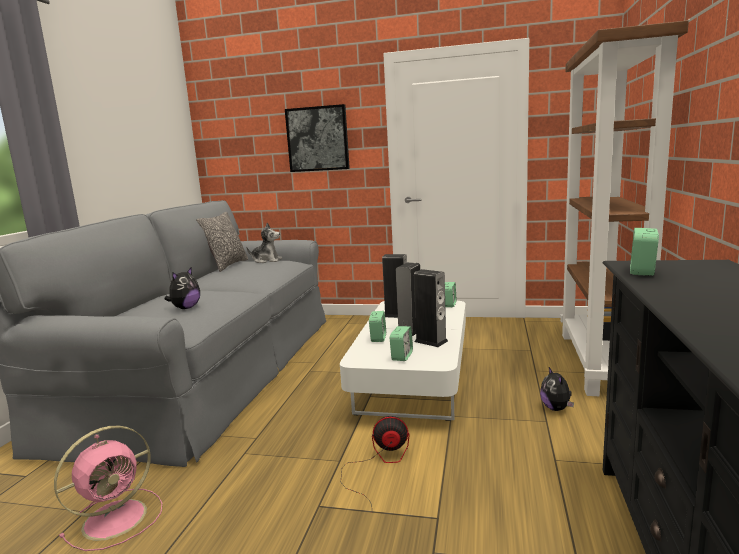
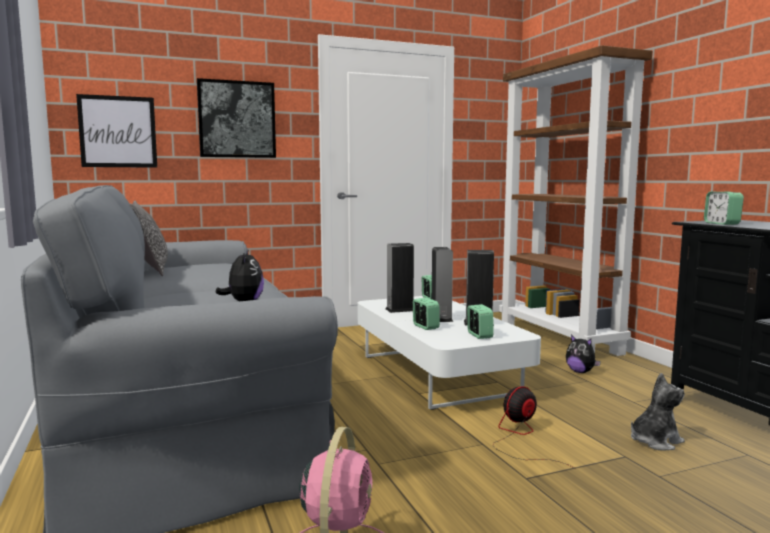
camera: 35 degrees left, 5 degrees down
plush toy [246,222,282,263] -> plush toy moved to [631,373,685,451]
none -> picture [76,94,157,168]

